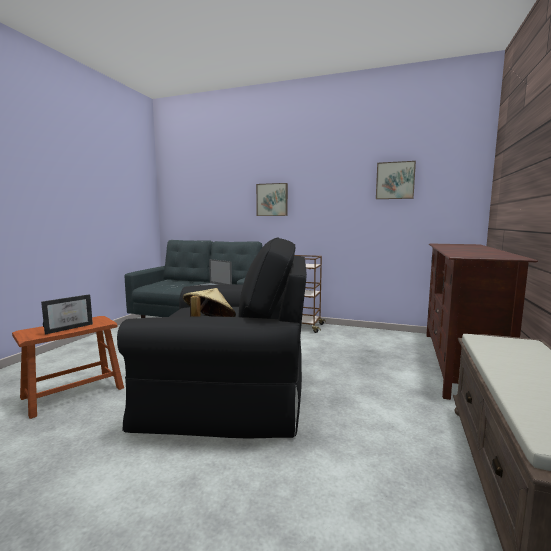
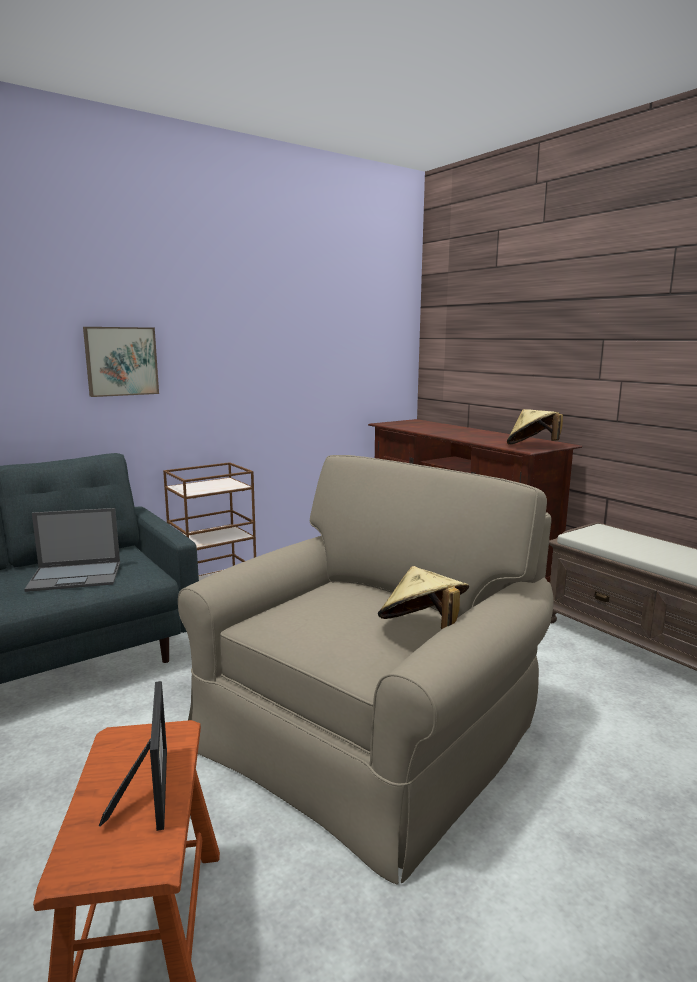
camera: 55 degrees left, 5 degrees up
black armchair [117,238,307,438] -> beige armchair [178,455,554,885]
picture [376,161,416,199] -> none
none -> beige hat [507,409,563,445]

